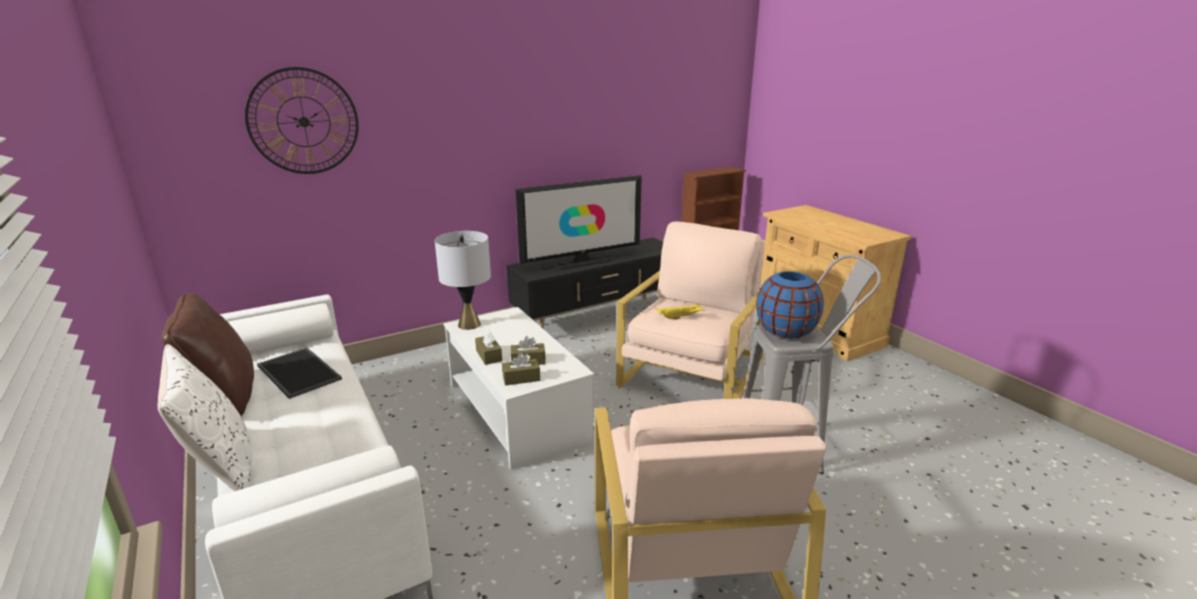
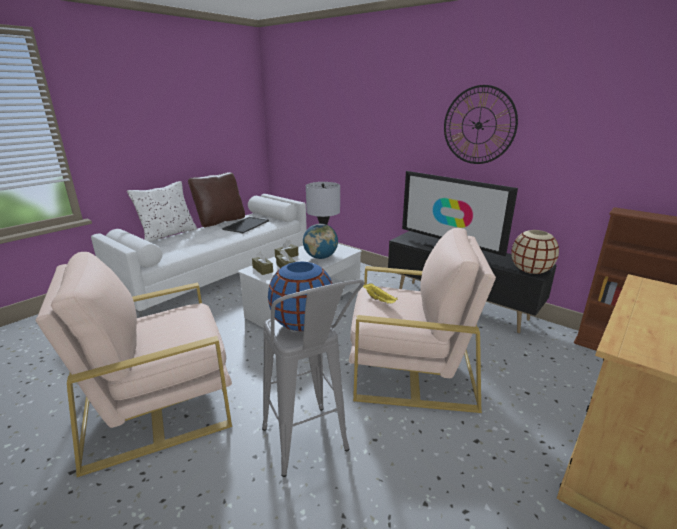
camera: 70 degrees right, 0 degrees up
wall clock [245,67,359,174] -> wall clock moved to [444,85,518,164]
none -> globe [303,224,338,259]
none -> beige vase [511,230,559,274]

